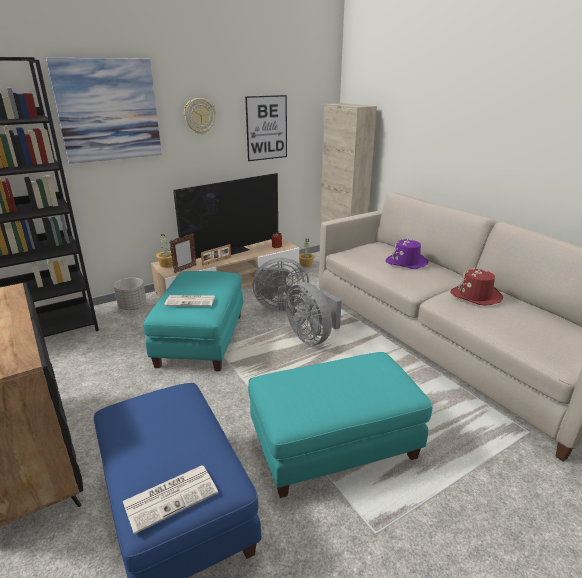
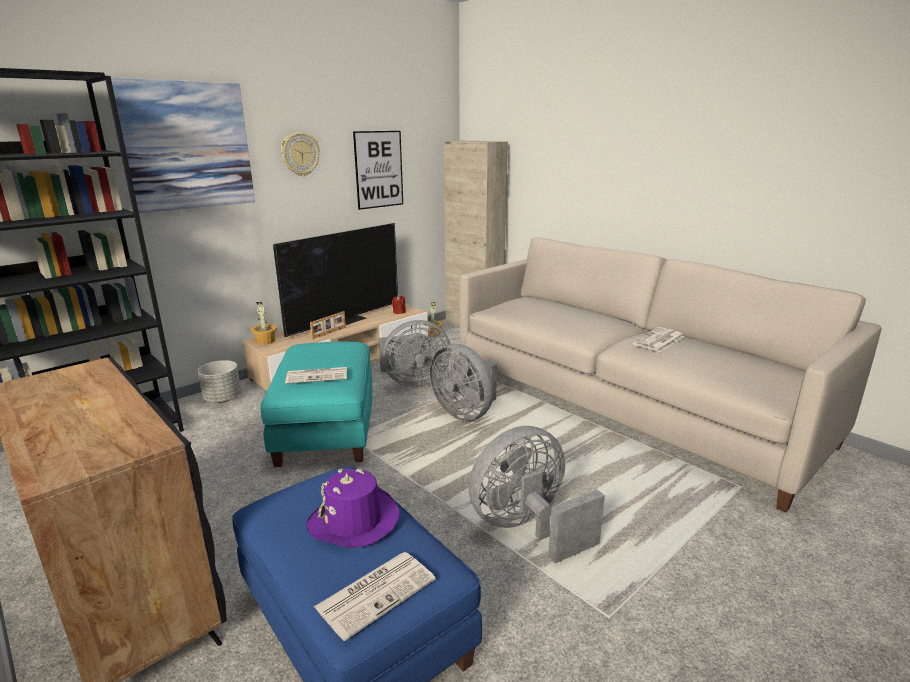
camera: 10 degrees left, 5 degrees down
picture frame [169,233,197,273] -> none
turquoise ottoman [248,352,432,498] -> grey fan [468,426,605,563]
purple hat [386,238,429,269] -> purple hat moved to [306,468,400,548]
red hat [450,268,503,306] -> newspaper [632,327,684,352]

